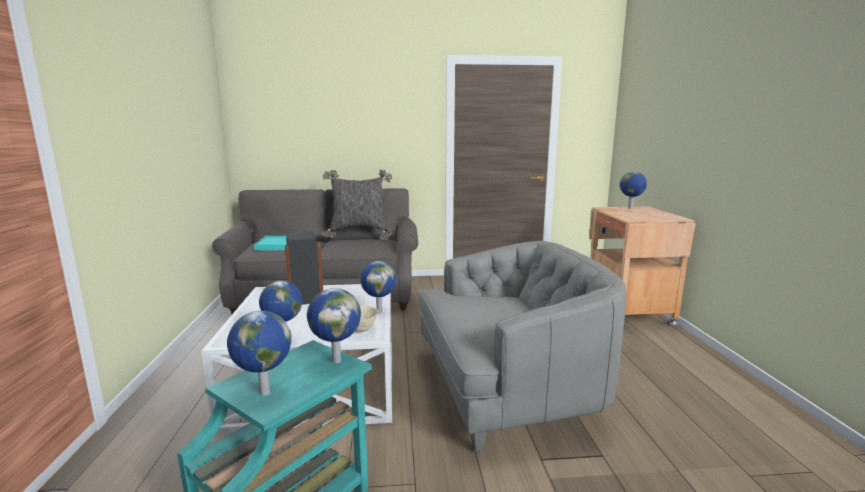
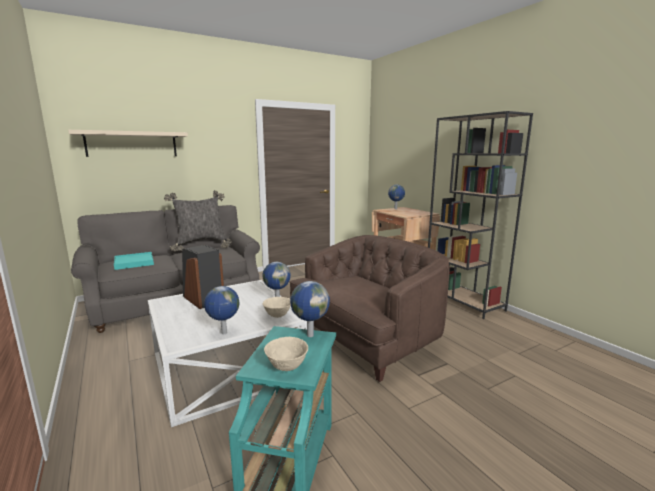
camera: 25 degrees left, 0 degrees up
globe [227,311,292,396] -> beige bowl [264,337,308,371]
grey armchair [419,241,626,452] -> brown armchair [290,235,449,382]
none -> beige shelf [68,130,188,157]
none -> bookcase [428,111,533,319]

